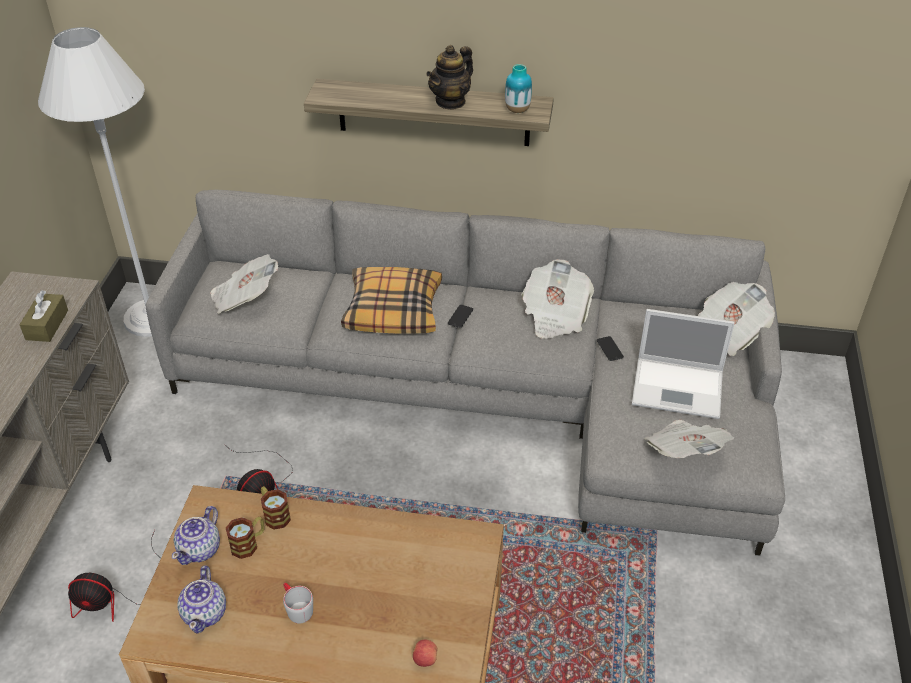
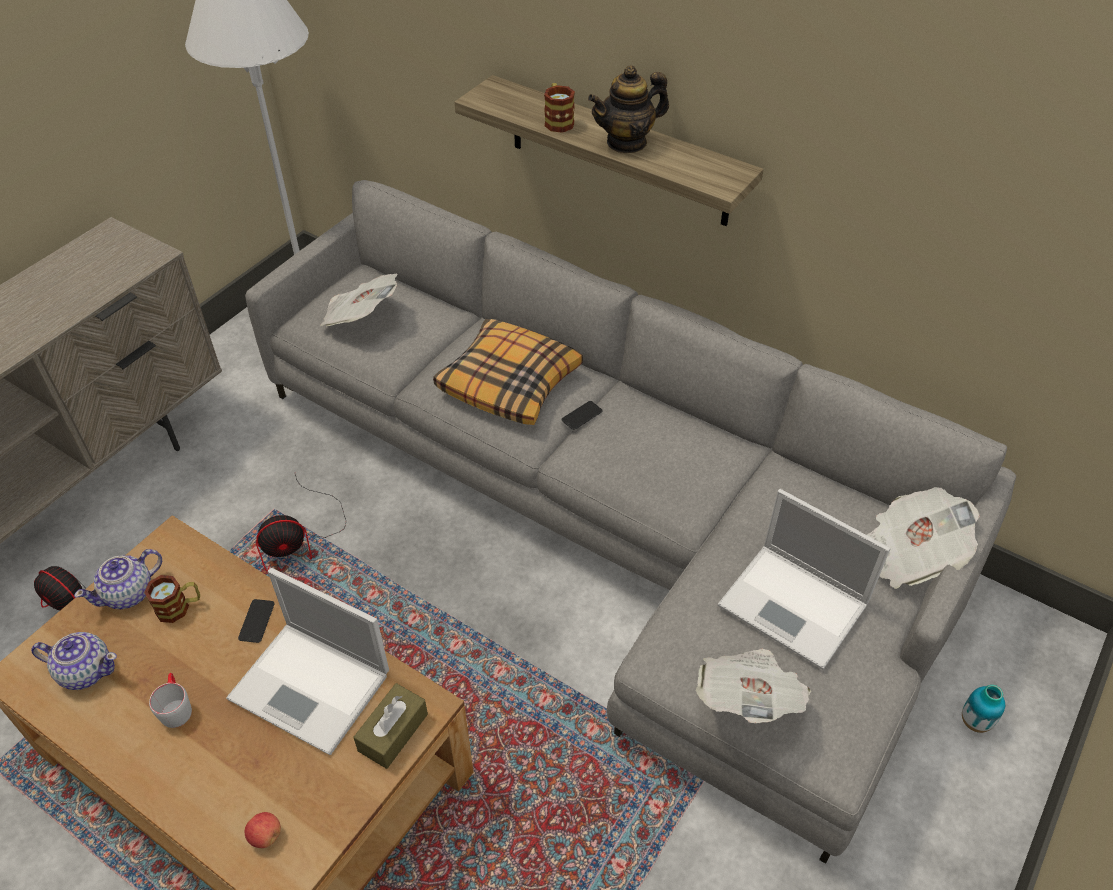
camera: 25 degrees right, 5 degrees up
brown tissue box [19,290,68,342] -> brown tissue box moved to [353,683,428,769]
teapot [177,565,226,634] -> teapot turned 105 degrees counterclockwise [31,632,117,690]
mug [261,486,291,530] -> mug moved to [544,83,575,133]
vase [505,64,532,113] -> vase moved to [962,685,1005,733]
newspaper [522,259,594,339] -> none
phone [597,336,624,361] -> phone moved to [238,599,274,643]
none -> laptop [226,568,389,755]

